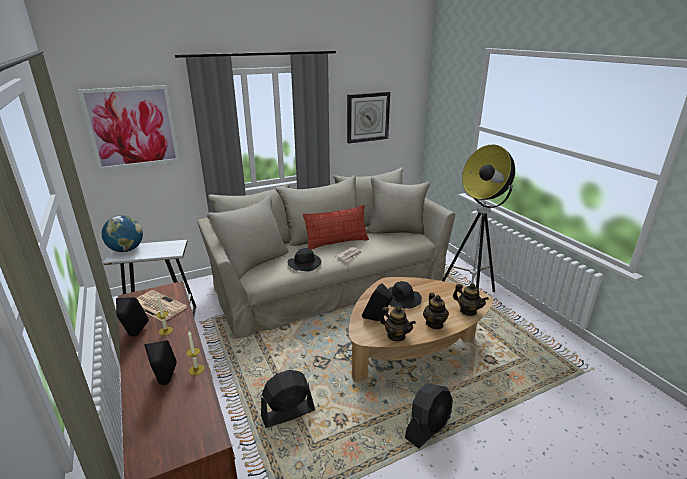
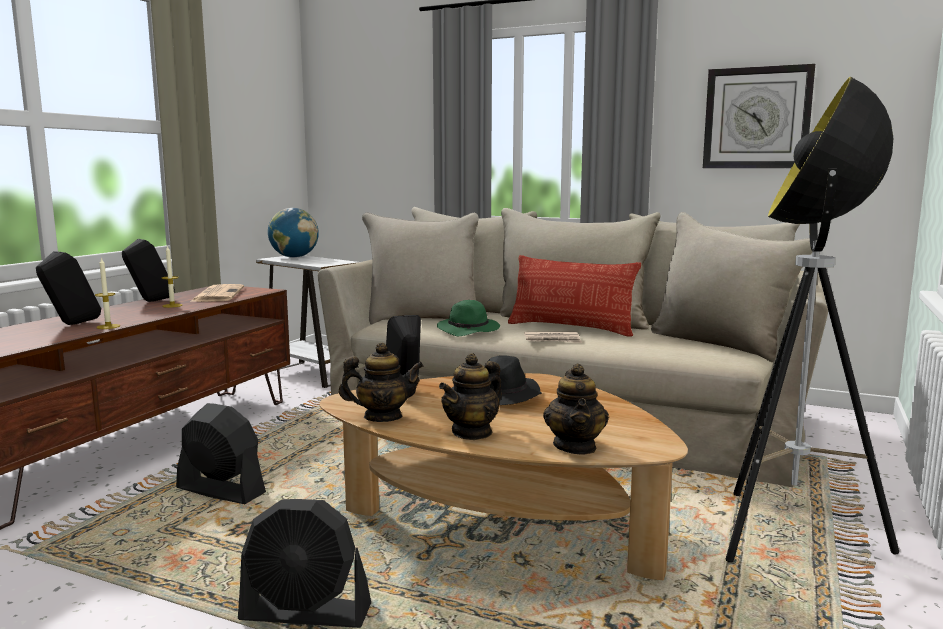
camera: 50 degrees right, 15 degrees down
picture [78,85,180,171] -> none
black hat [288,248,322,271] -> green hat [437,300,500,336]
teapot [380,306,416,341] -> teapot turned 90 degrees counterclockwise [339,343,424,422]

